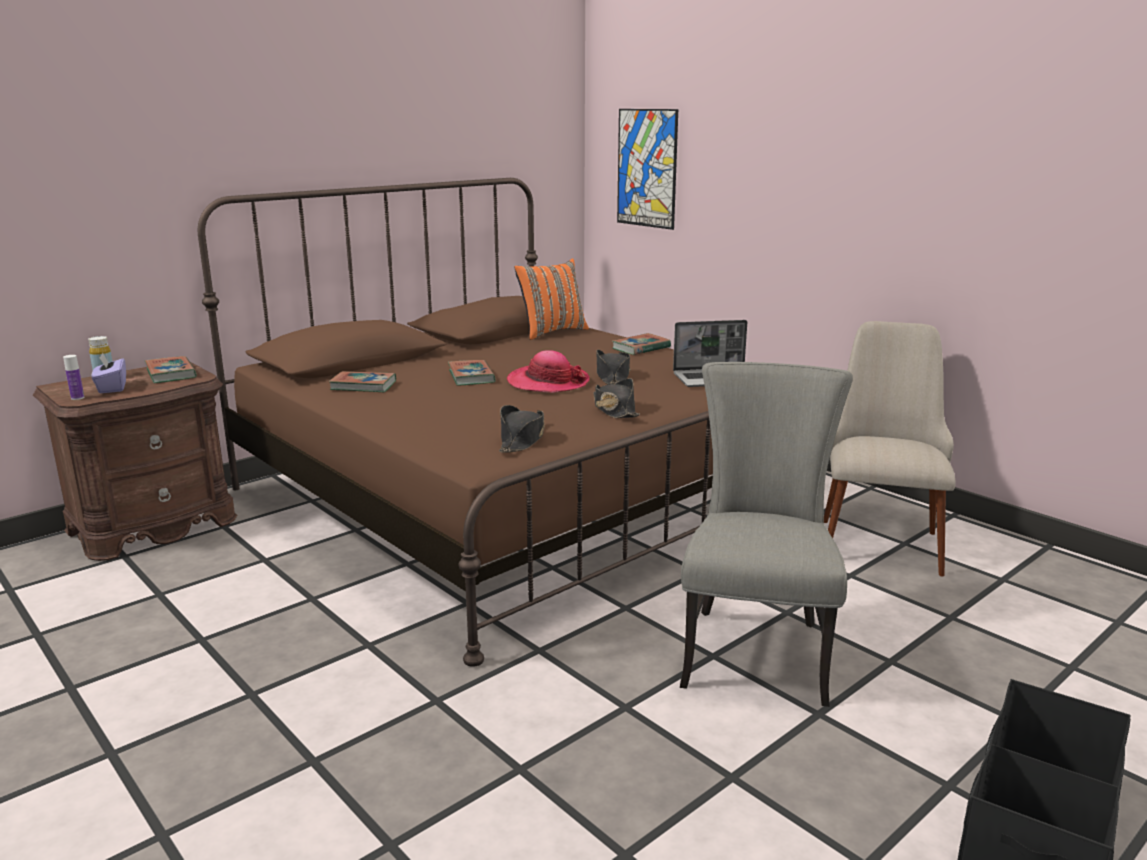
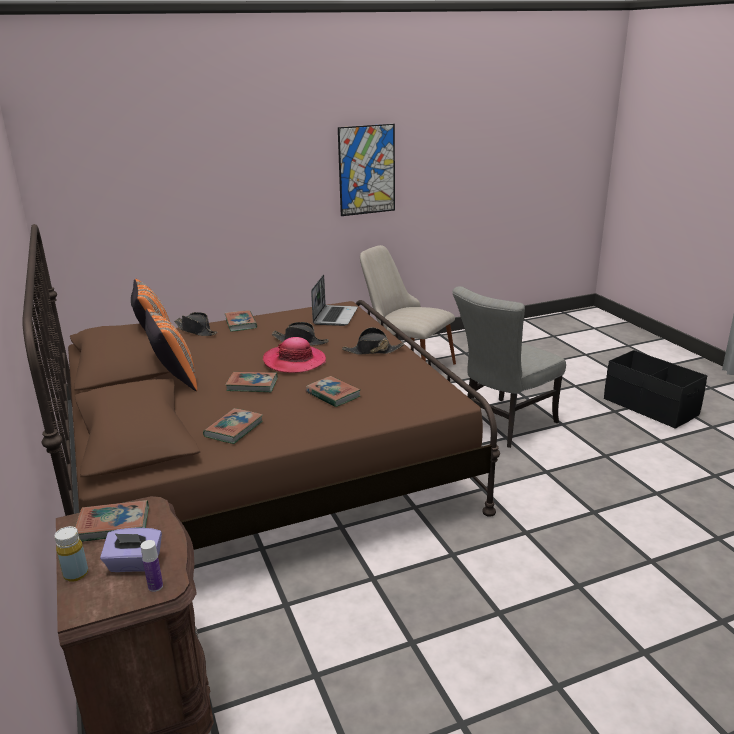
camera: 70 degrees left, 5 degrees up
black hat [499,405,545,453] -> black hat moved to [174,312,218,336]
picture [617,109,678,230] -> picture moved to [338,124,395,216]
grey chair [680,362,853,707] -> grey chair turned 75 degrees counterclockwise [452,286,566,448]
none -> orange pillow [145,309,197,391]
none -> book [305,376,361,407]

